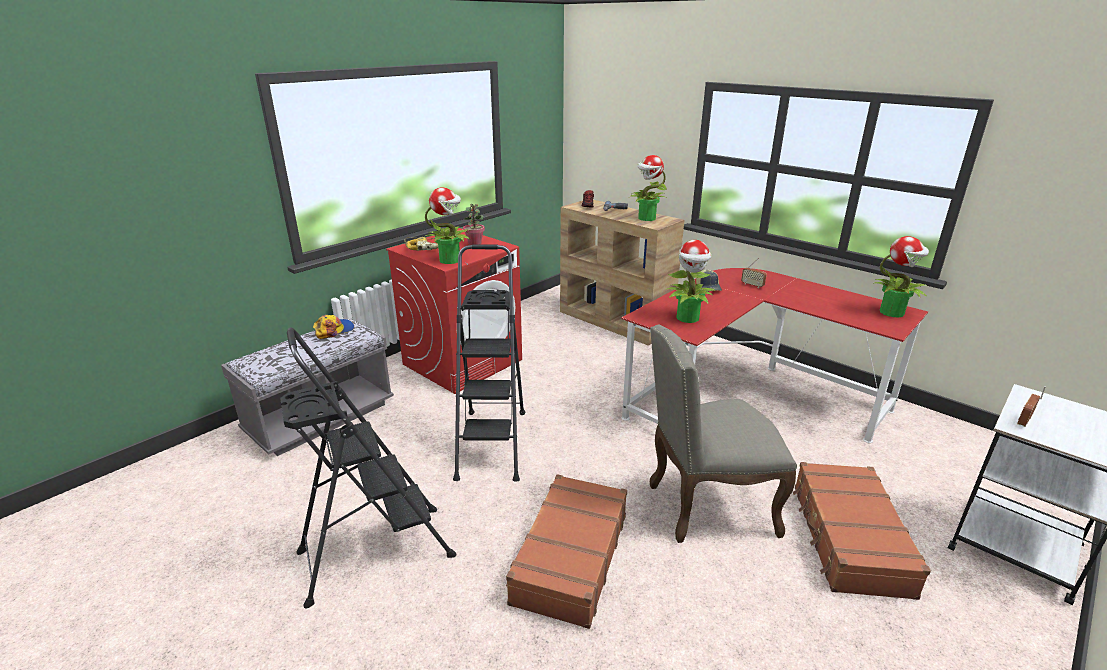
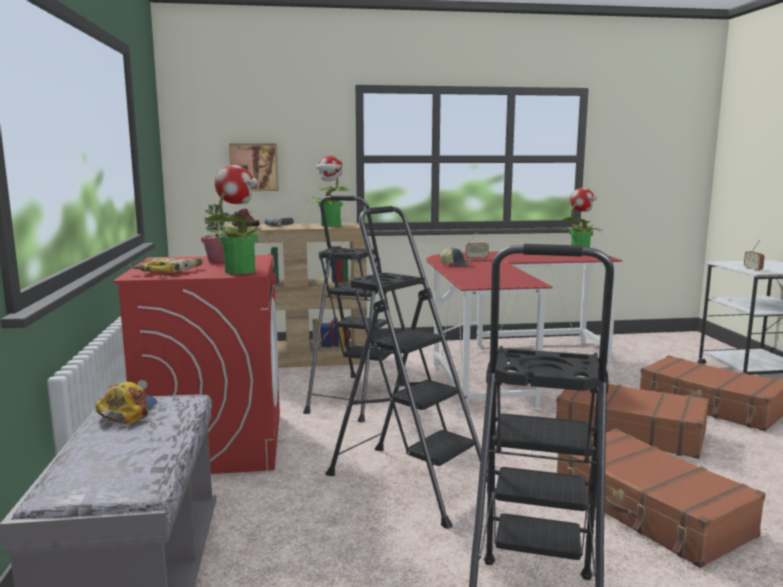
camera: 50 degrees left, 15 degrees down
grey chair [650,324,797,543] -> brown suitcase [556,384,709,459]
potted plant [667,240,715,323] -> none
none -> picture [229,144,279,191]
none -> step ladder [303,195,404,422]

